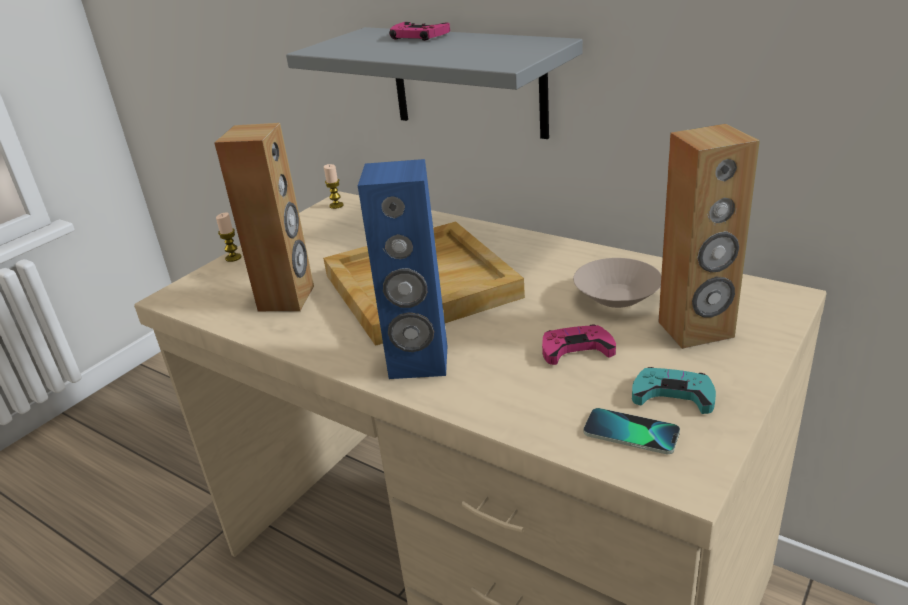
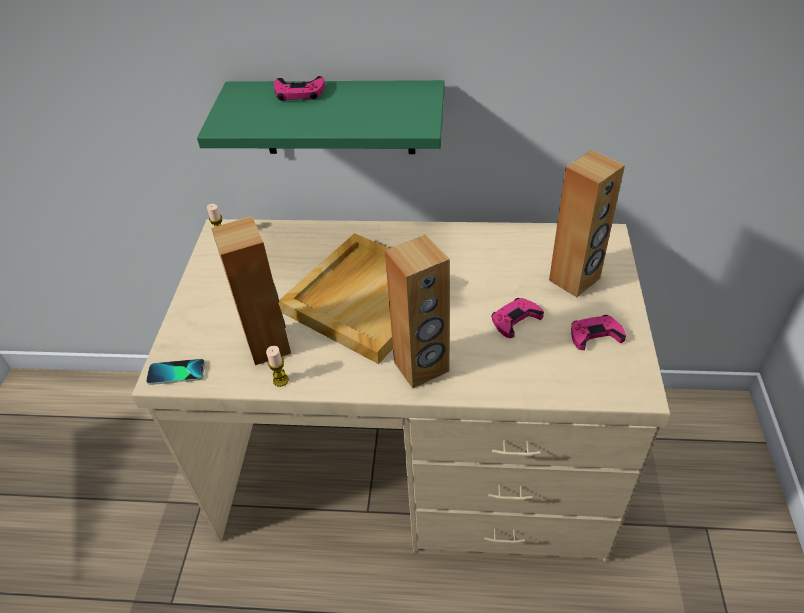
camera: 30 degrees left, 15 degrees up
candle [216,212,242,262] -> candle moved to [266,346,289,387]
grey shelf [286,27,583,139] -> green shelf [197,80,444,154]
blue speaker [358,159,447,379] -> brown speaker [385,235,450,388]
beige bowl [573,258,661,308] -> none
phone [584,408,680,454] -> phone moved to [146,359,205,385]
turquoise game controller [632,367,716,414] -> pink game controller [571,315,626,350]

